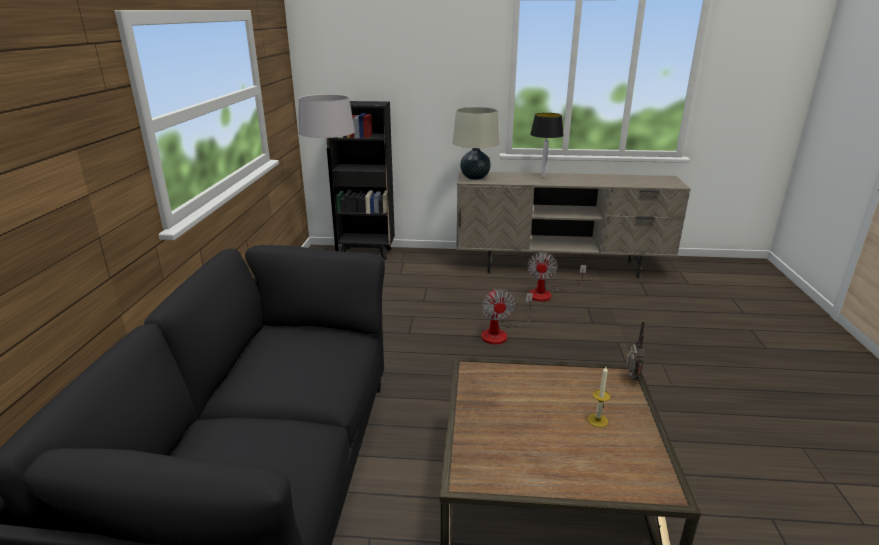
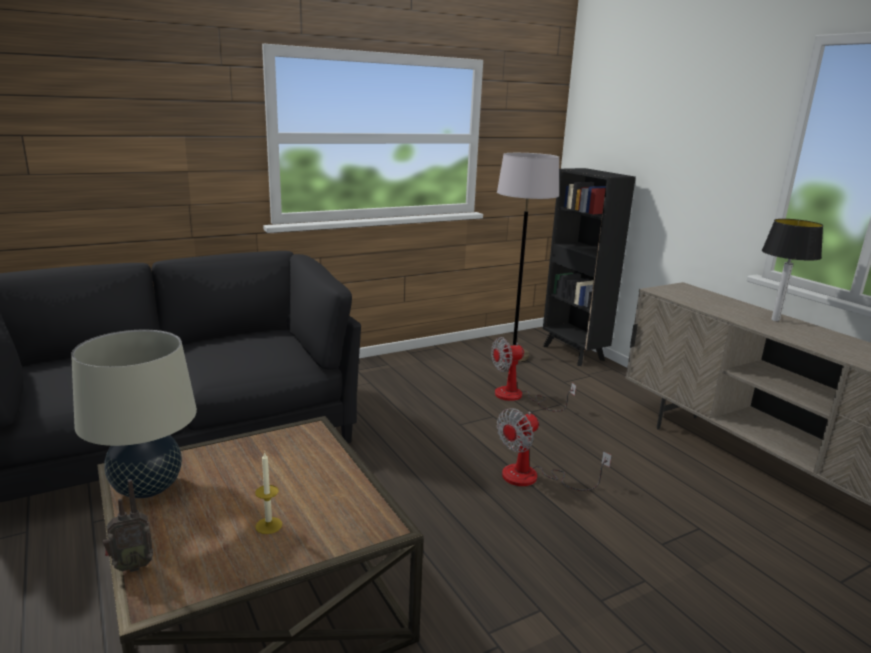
camera: 55 degrees right, 5 degrees down
beige table lamp [453,107,500,180] -> beige table lamp moved to [71,330,197,498]
fan [527,252,587,301] -> fan moved to [491,337,576,412]
radio [626,321,645,381] -> radio moved to [103,479,153,572]

